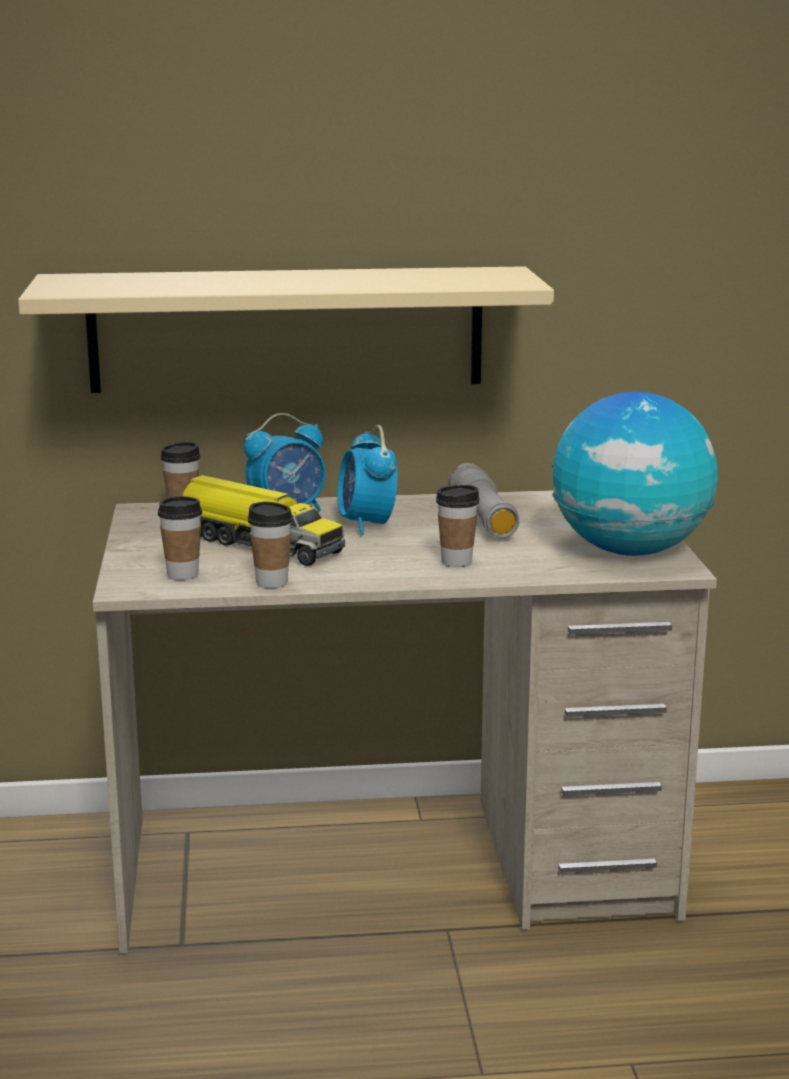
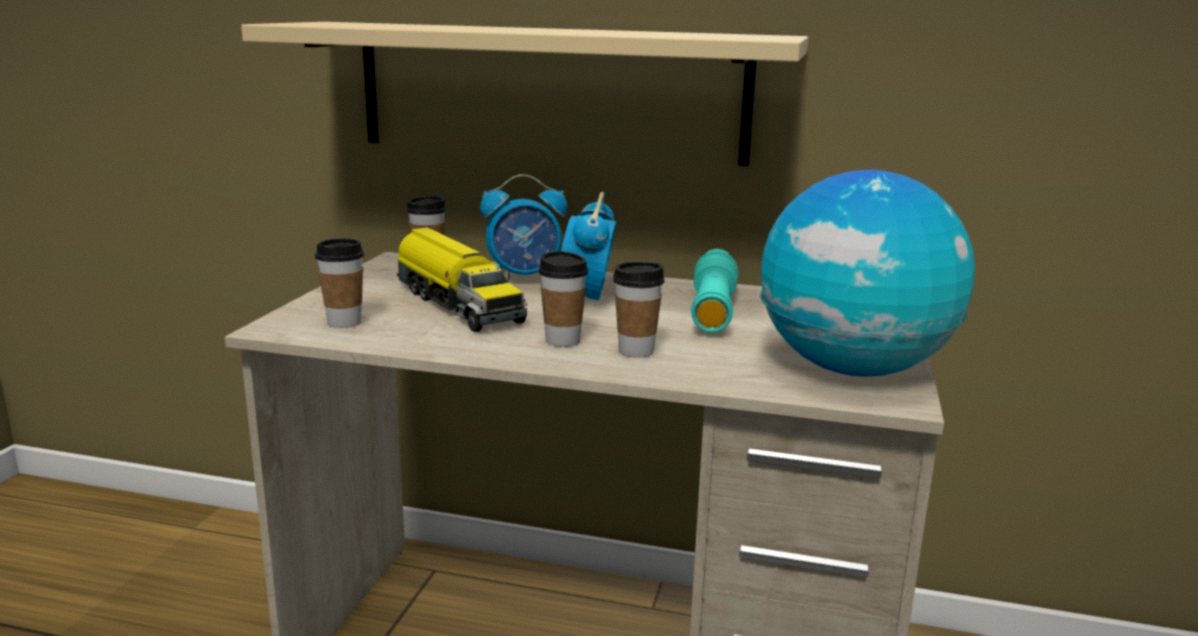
camera: 20 degrees right, 0 degrees up
cup [248,501,293,588] -> cup moved to [539,251,588,347]
grey flashlight [448,463,520,538] -> turquoise flashlight [691,249,738,333]

